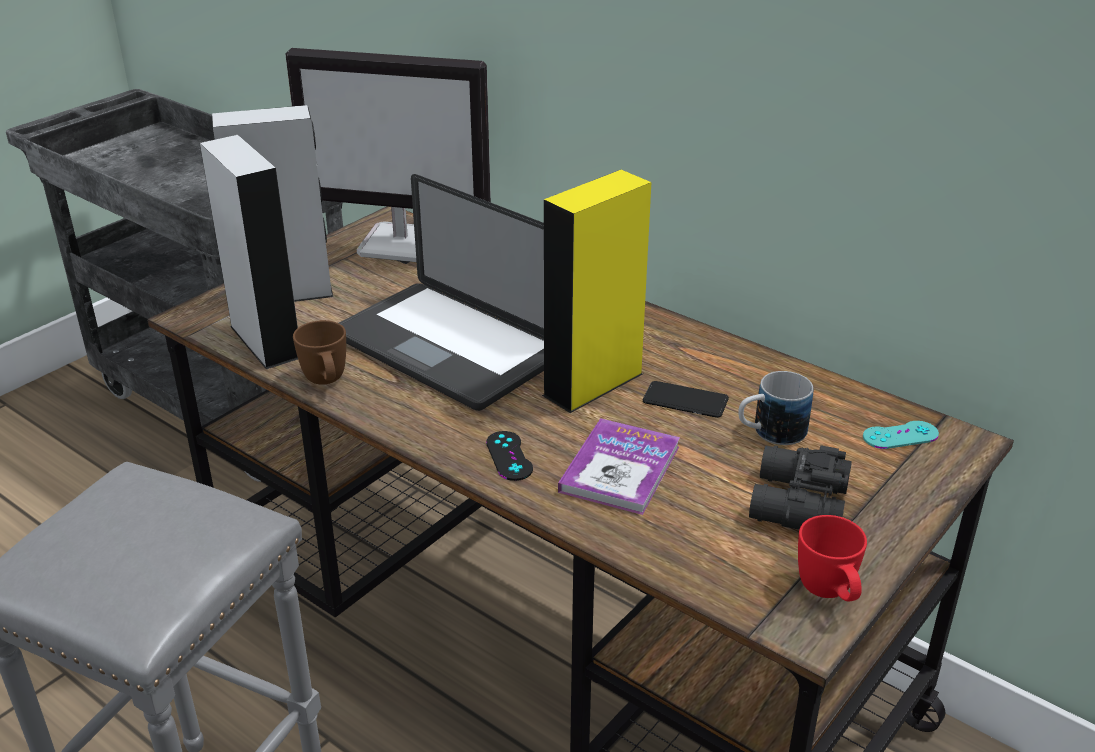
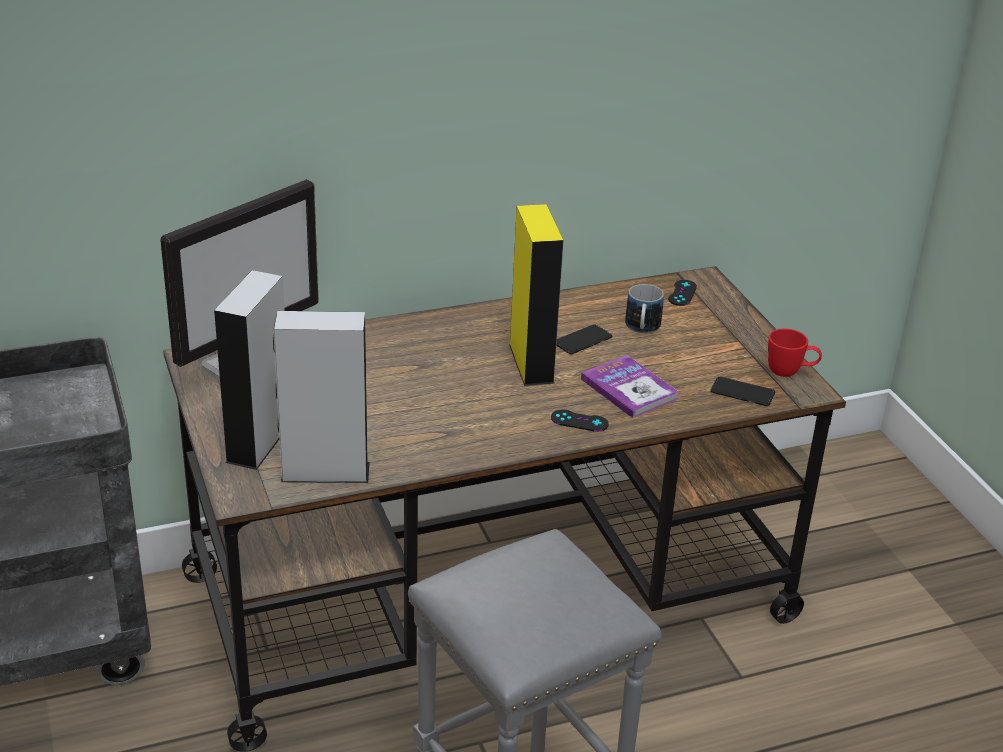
camera: 60 degrees left, 0 degrees up
brown mug [293,320,346,385] -> none
laptop [339,174,544,411] -> none
black binoculars [749,445,852,530] -> none
turquoise game controller [863,421,939,449] -> black game controller [668,280,697,306]
none -> phone [711,377,775,406]

